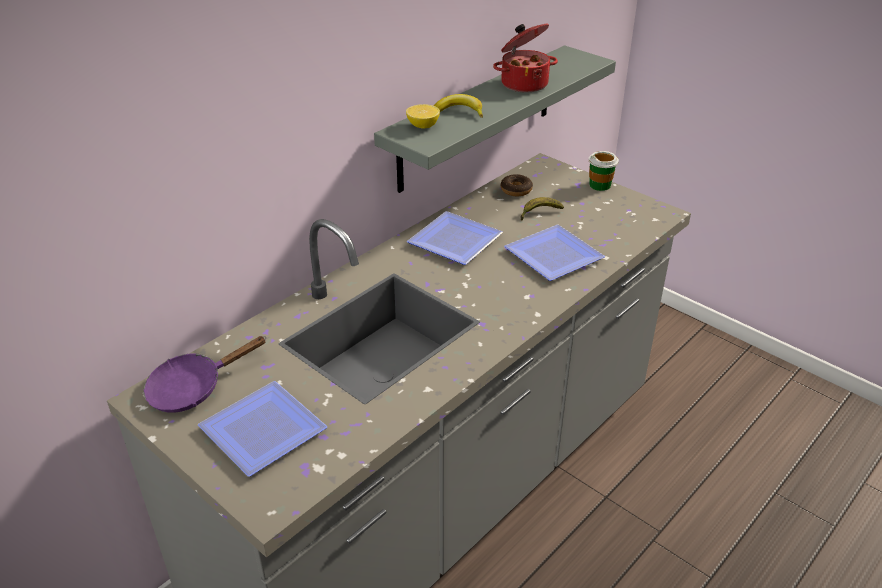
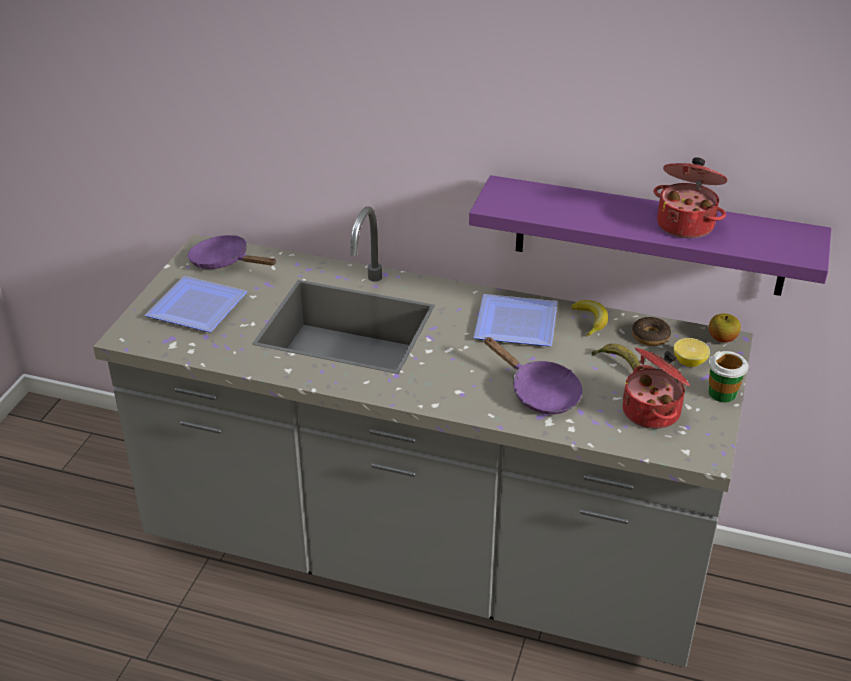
camera: 65 degrees right, 0 degrees up
grey shelf [374,45,616,193] -> purple shelf [469,175,831,296]
lemon [406,104,440,129] -> lemon moved to [673,338,710,367]
banana [434,94,483,117] -> banana moved to [571,300,608,336]
plate [504,225,605,281] -> purple frying pan [484,337,582,415]
none -> cooking pot [623,348,690,429]
none -> apple [709,313,741,343]

